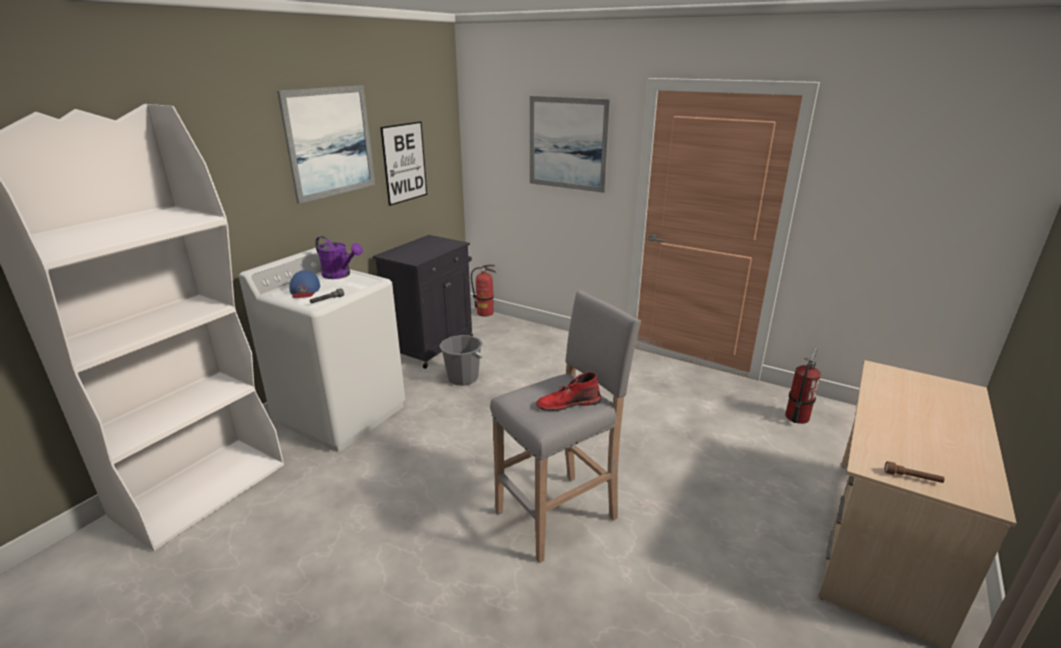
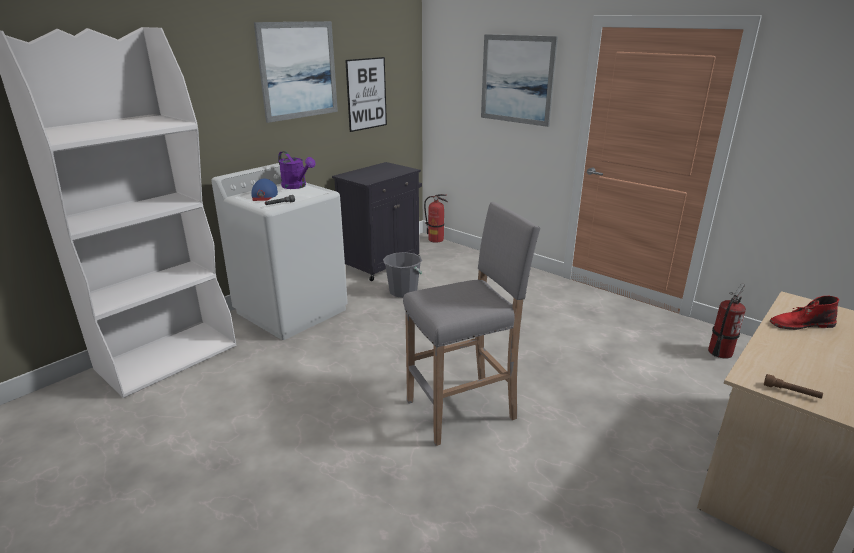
camera: 10 degrees right, 0 degrees up
red boot [536,372,601,411] -> red boot moved to [770,296,839,330]

